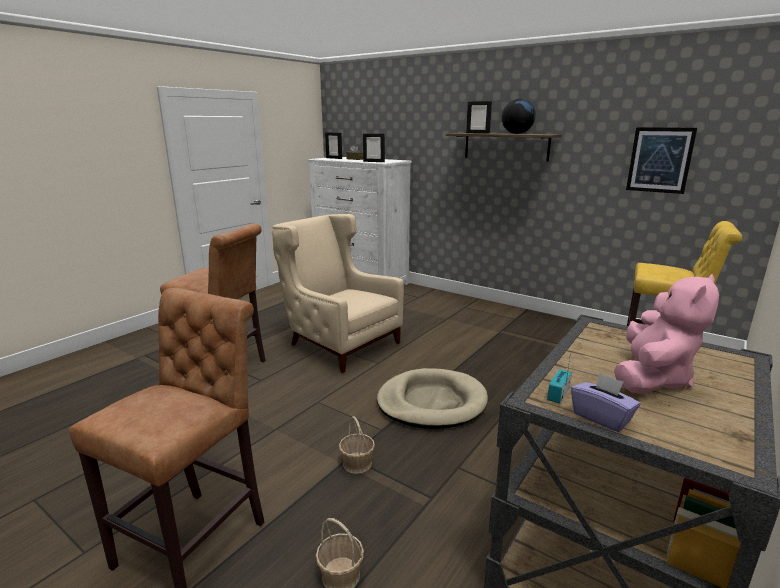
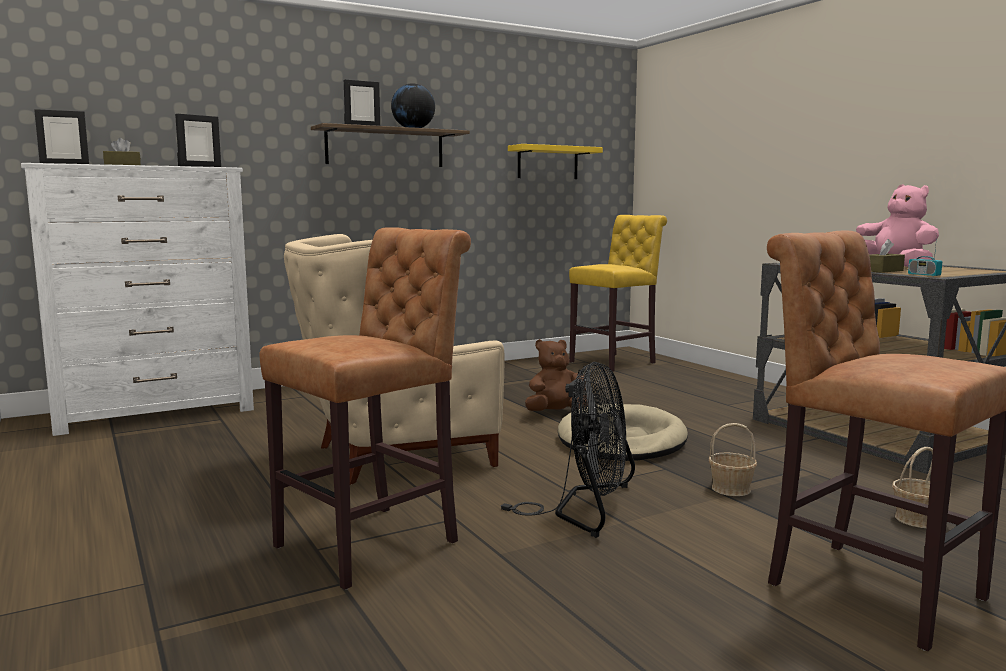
camera: 65 degrees left, 10 degrees down
purple tissue box [571,372,640,432] -> none
picture [626,127,697,194] -> yellow shelf [508,144,603,179]
none -> black fan [500,362,635,538]
none -> brown plush toy [525,339,588,411]
none -> brown tissue box [869,239,905,273]

